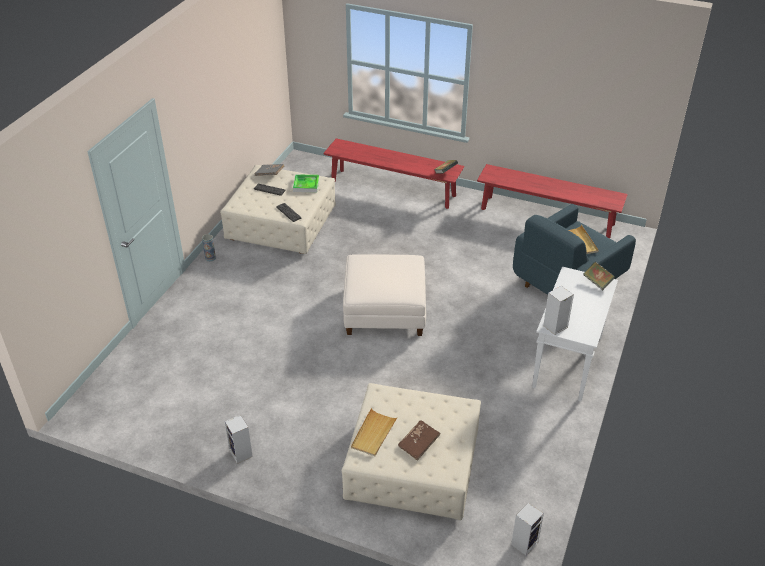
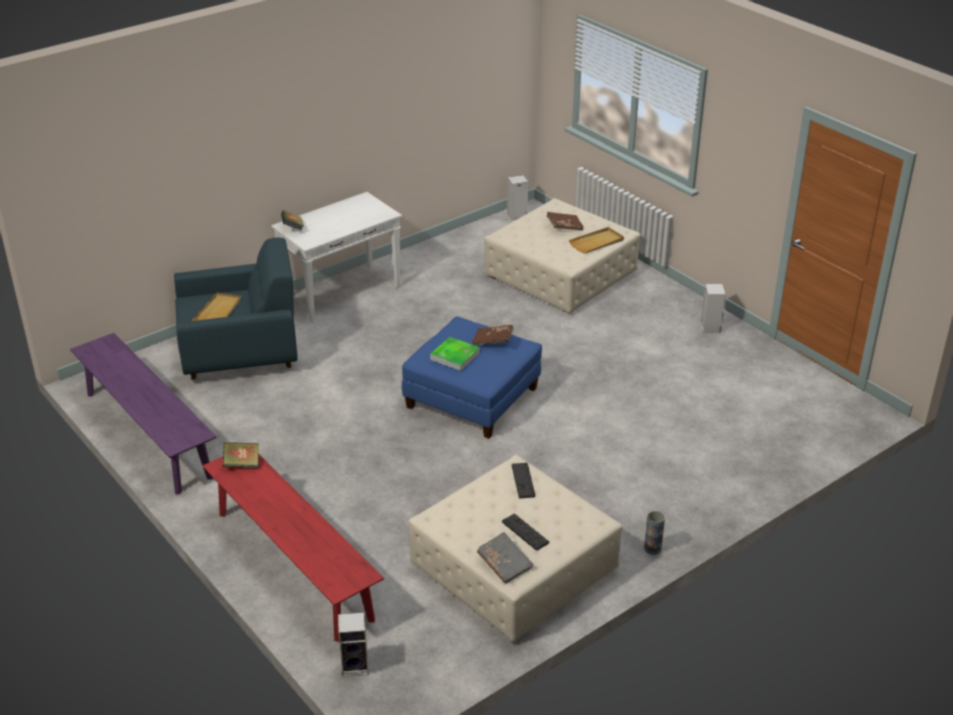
camera: 150 degrees left, 5 degrees down
tray [293,174,319,192] -> tray moved to [430,337,480,371]
white ottoman [343,255,426,336] -> blue ottoman [402,316,542,439]
red bench [477,164,628,238] -> purple bench [70,333,217,495]
speaker [543,286,574,335] -> speaker moved to [338,612,369,677]
none -> brown book [472,325,514,346]

